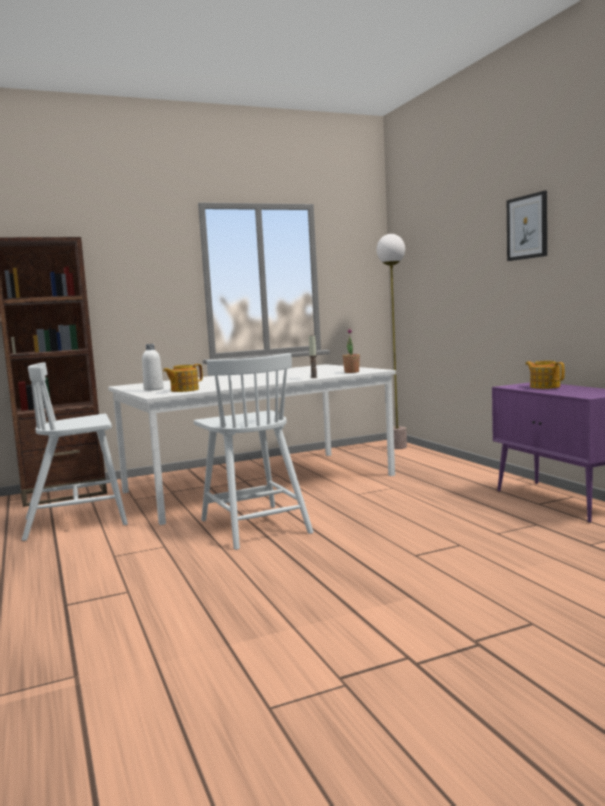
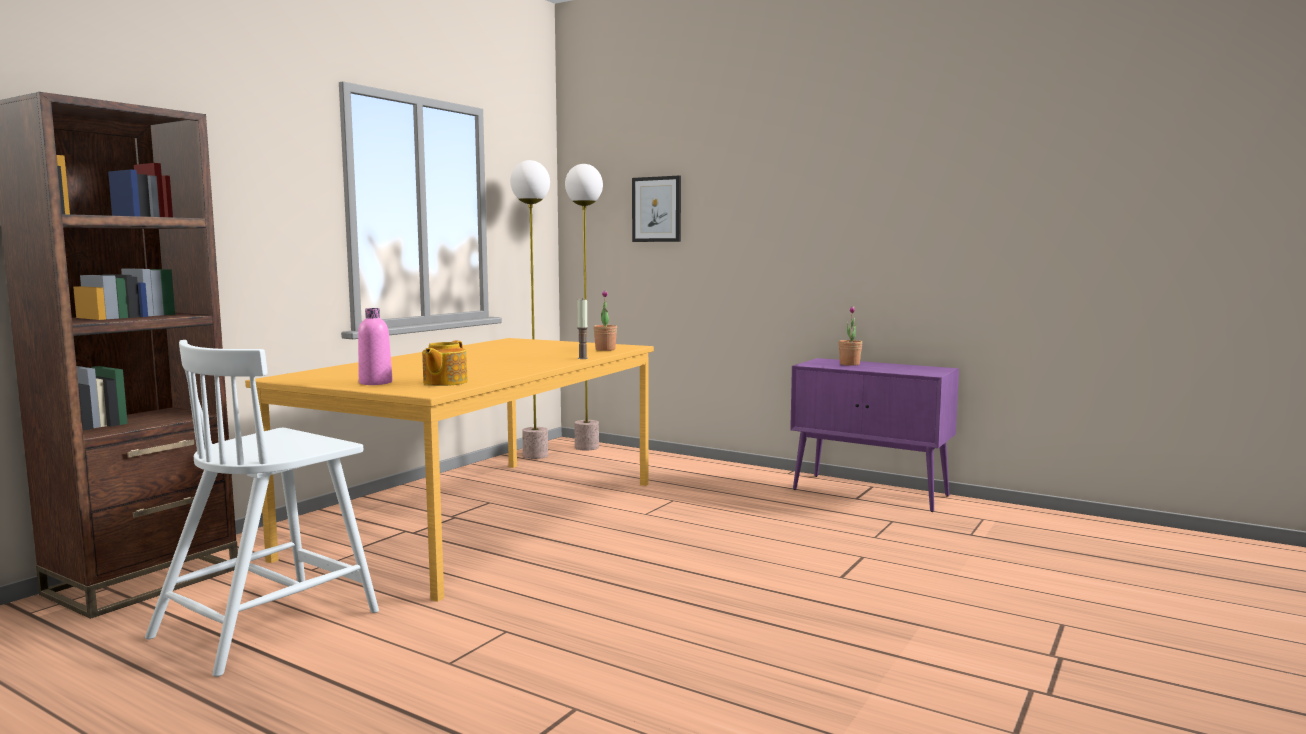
camera: 35 degrees left, 0 degrees up
white dining table [108,364,396,525] -> orange dining table [245,338,654,602]
white bottle [142,344,164,391] -> pink bottle [358,308,393,385]
white chair [194,353,313,550] -> none
picture [507,191,547,261] -> picture moved to [632,176,681,242]
teapot [526,361,565,389] -> potted plant [839,306,862,366]
none -> floor lamp [510,160,550,459]

